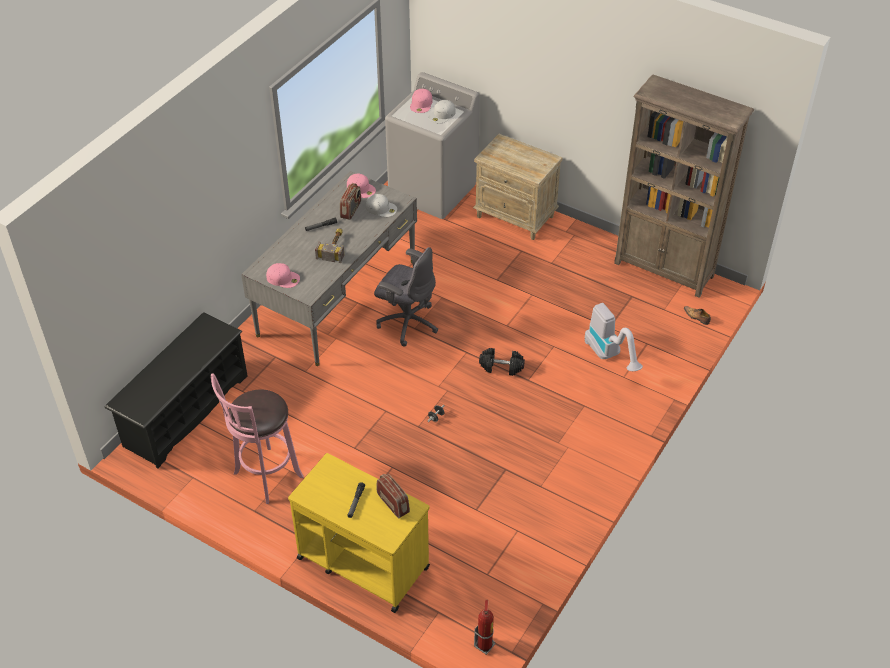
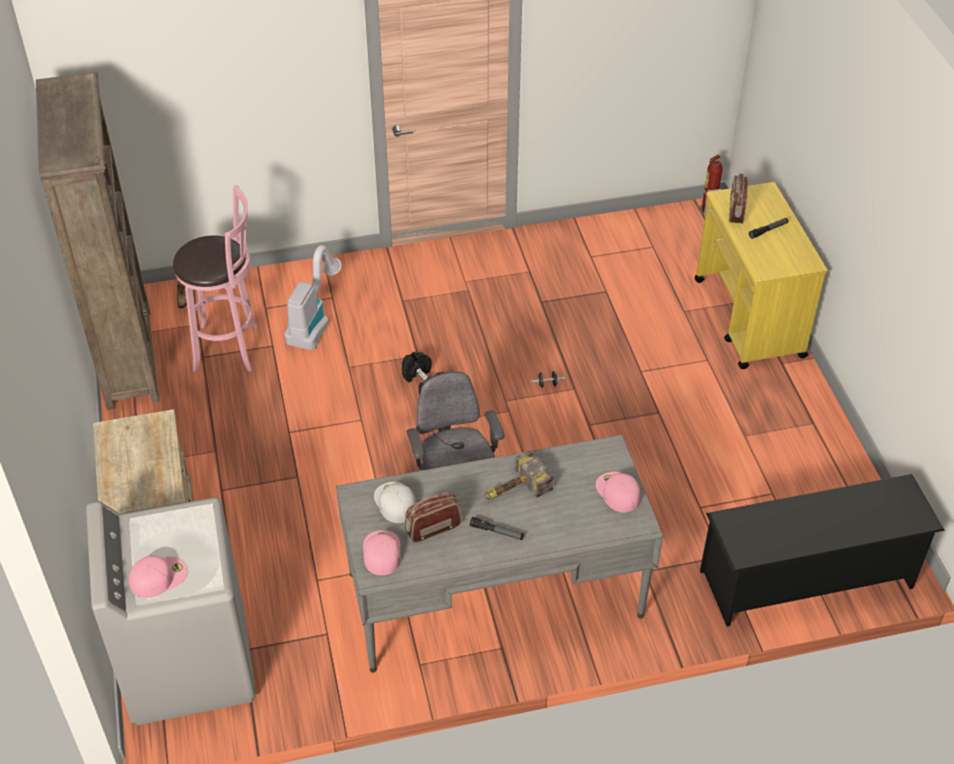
camera: 135 degrees left, 0 degrees up
pink stool [210,374,304,504] -> pink stool moved to [173,185,258,372]
white cap [428,100,456,124] -> none

